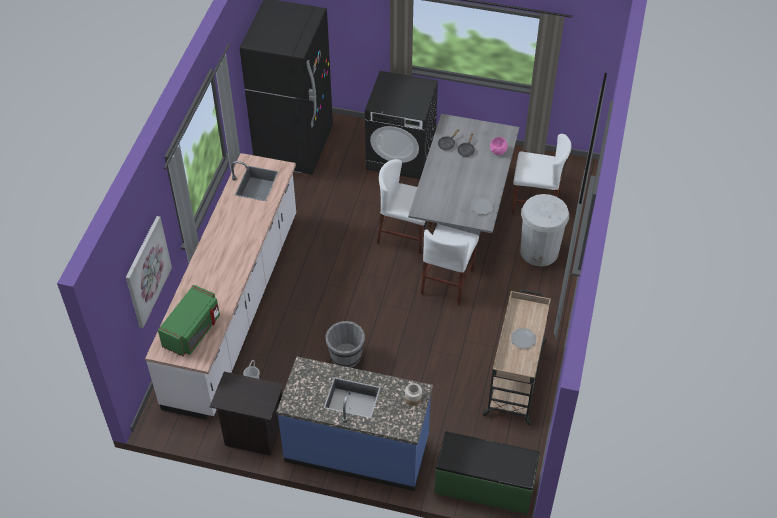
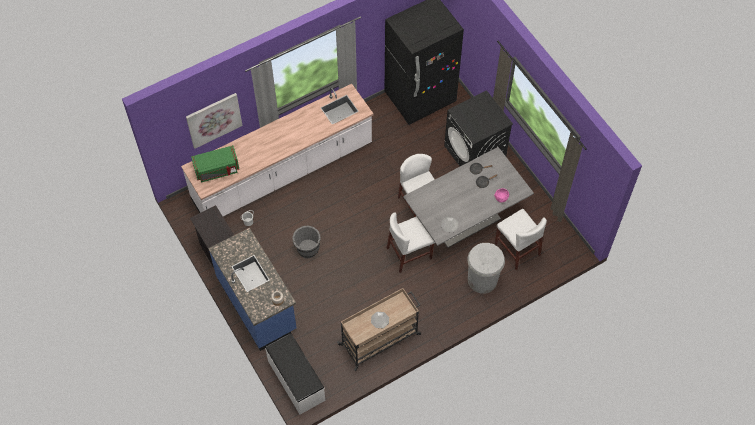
camera: 45 degrees right, 10 degrees up
green bench [434,431,540,514] -> white bench [265,333,325,415]

